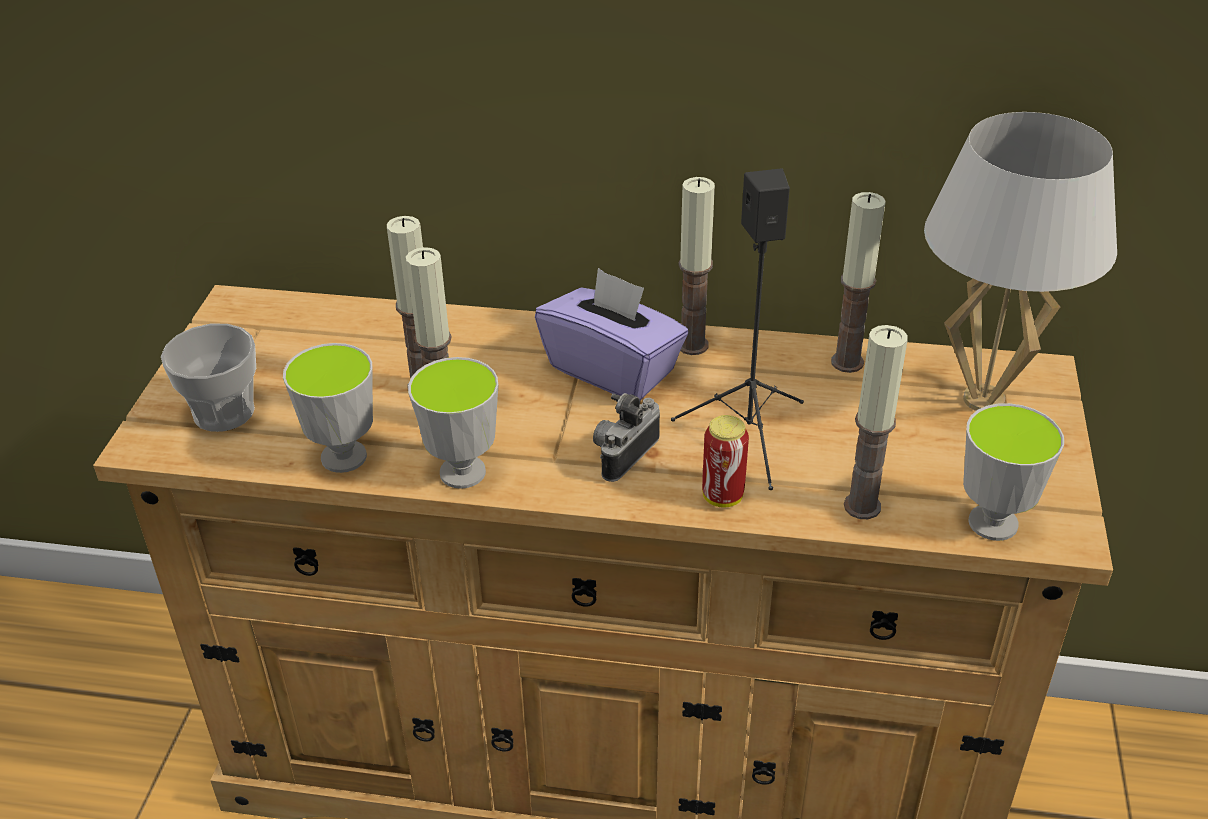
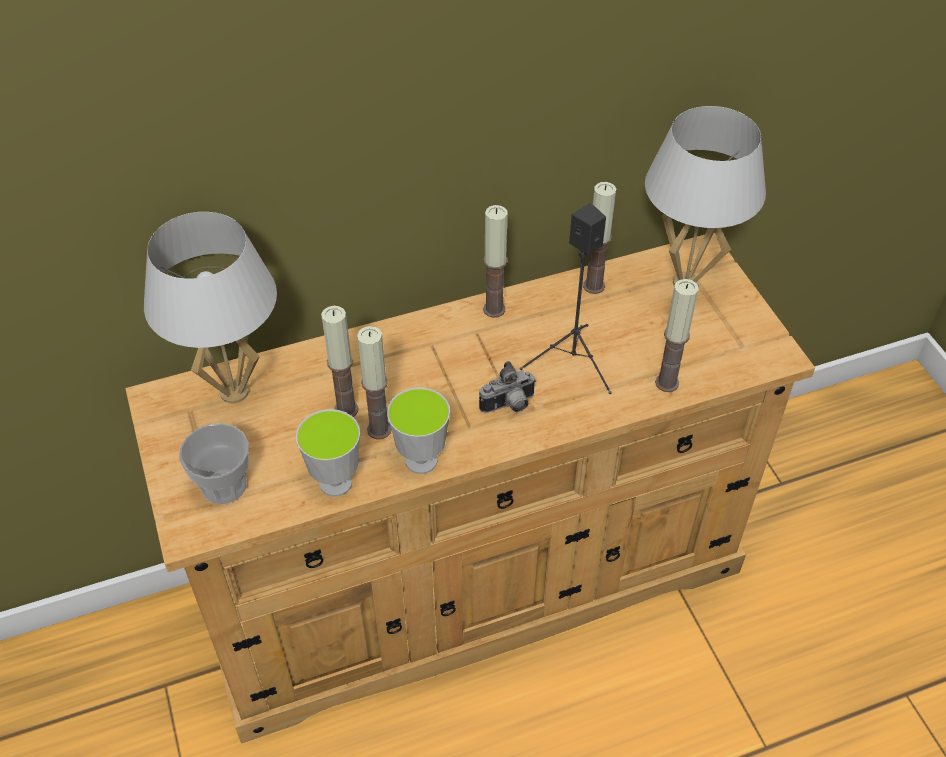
camera: 30 degrees left, 10 degrees up
purple tissue box [535,268,689,400] -> none
camera [593,393,660,482] -> camera turned 120 degrees counterclockwise [479,361,536,413]
can [702,415,749,507] -> none
cup [963,403,1064,541] -> none
none -> white table lamp [144,212,277,404]

